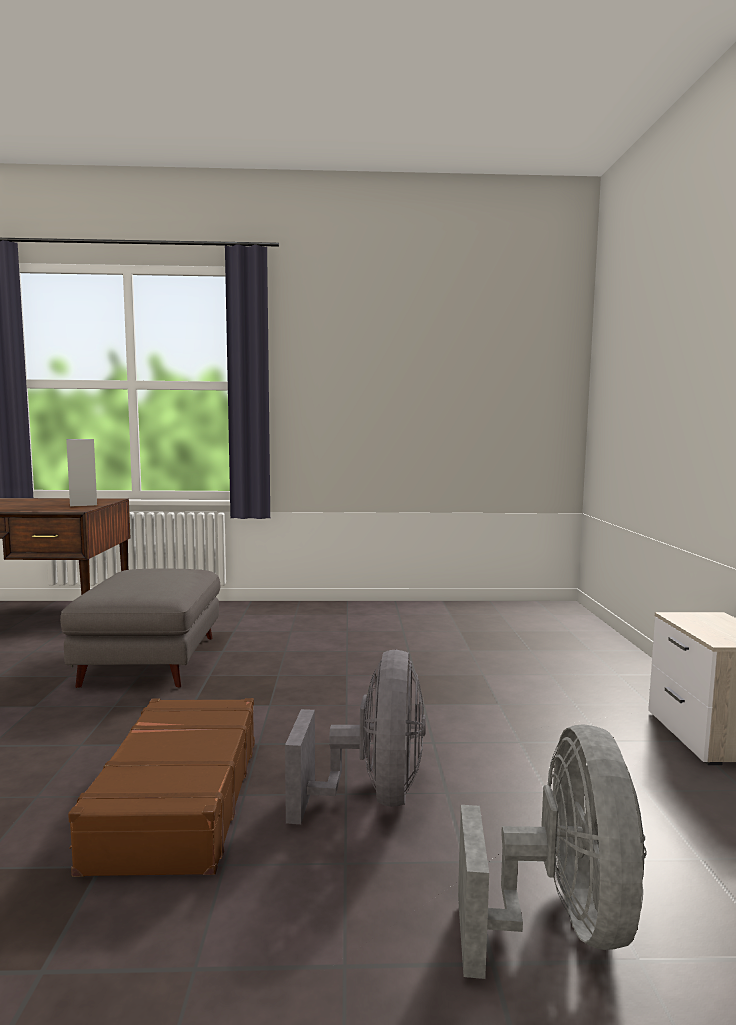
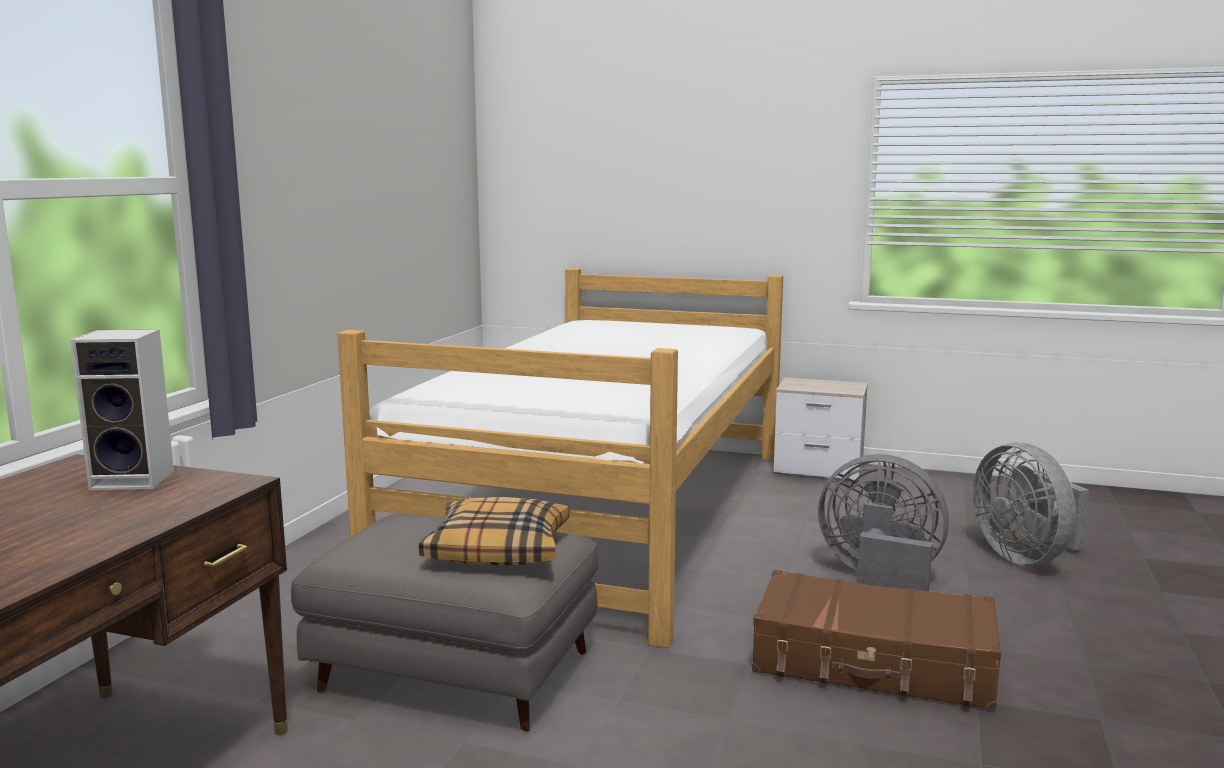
camera: 70 degrees left, 5 degrees up
grey fan [458,724,646,979] -> grey fan turned 135 degrees counterclockwise [973,443,1089,566]
none -> bed [338,268,783,648]
none -> pillow [419,497,570,565]

